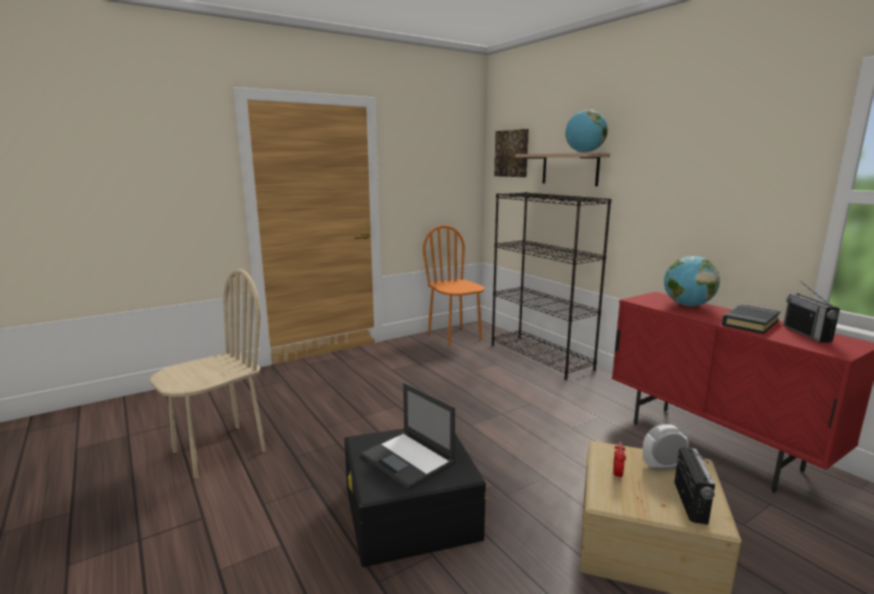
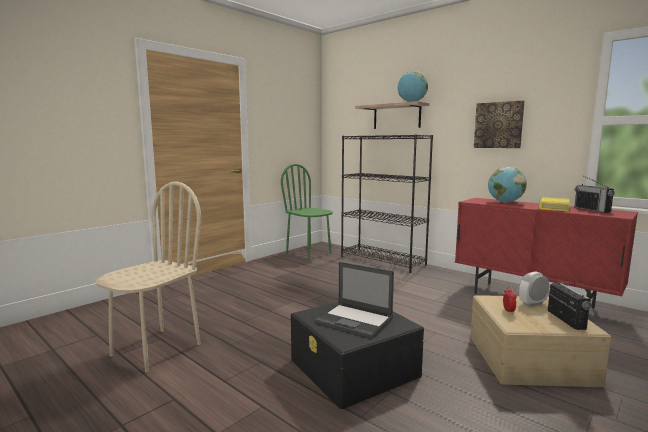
camera: 15 degrees left, 5 degrees down
orange chair [423,225,485,346] -> green chair [281,164,333,260]
picture [494,129,529,177] -> picture moved to [474,100,524,148]
black book [722,304,781,334] -> yellow book [539,197,569,211]

